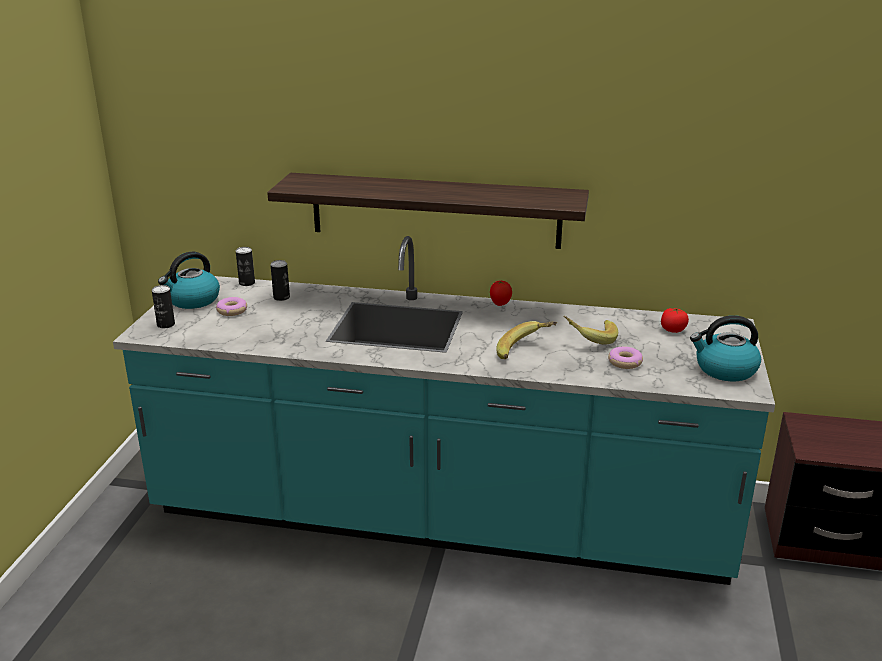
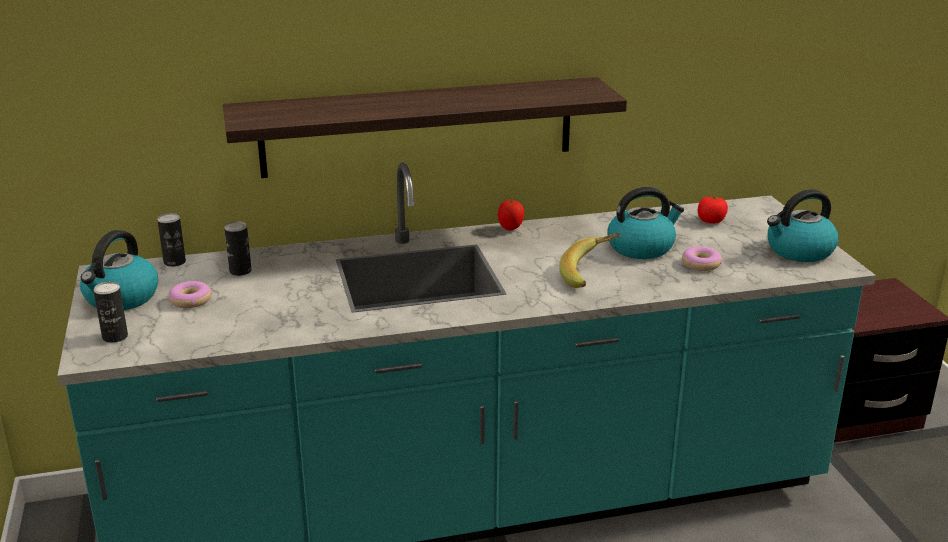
camera: 25 degrees left, 0 degrees up
banana [563,316,618,345] -> kettle [608,187,684,259]

